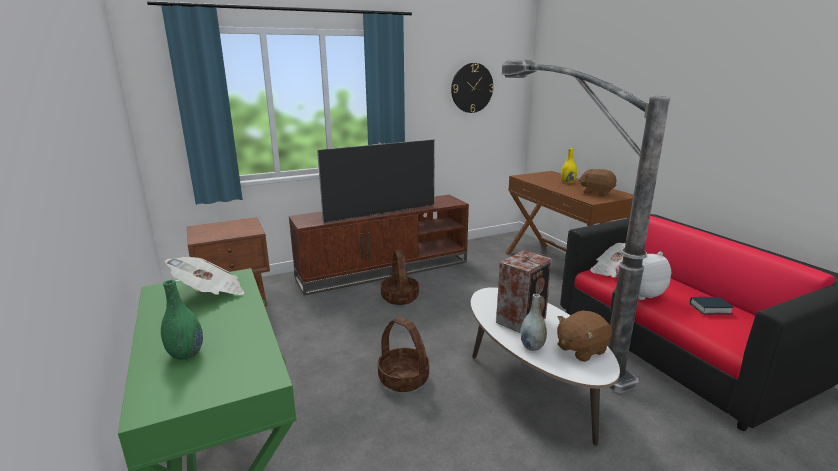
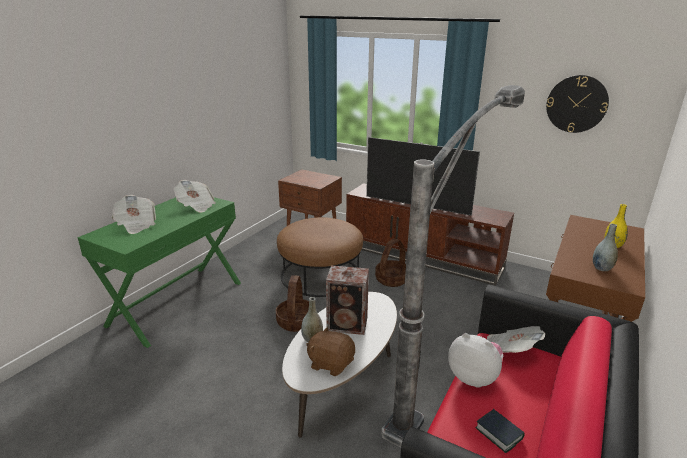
camera: 55 degrees right, 5 degrees up
green vase [161,280,203,360] -> newspaper [112,195,156,234]
brown plush toy [579,169,617,196] -> grey vase [593,224,618,271]
none -> brown ottoman [277,217,363,297]

